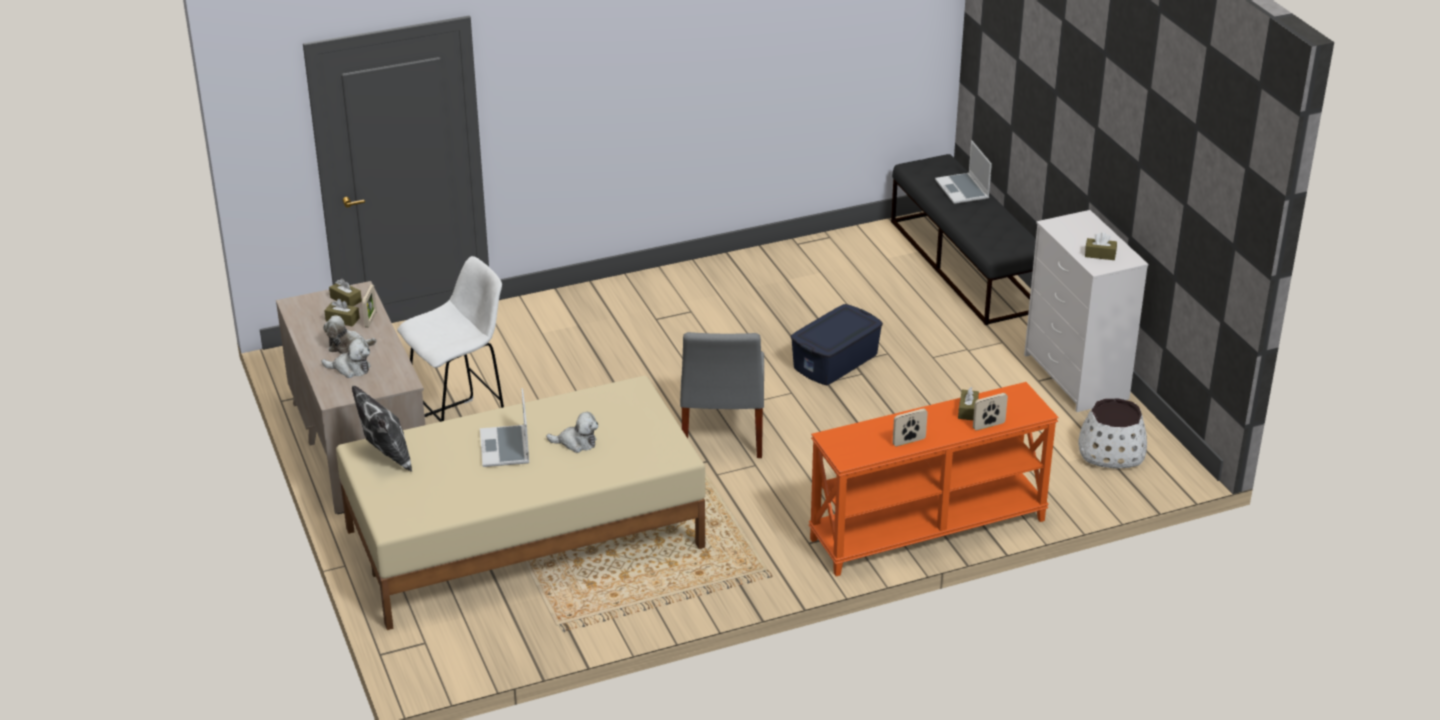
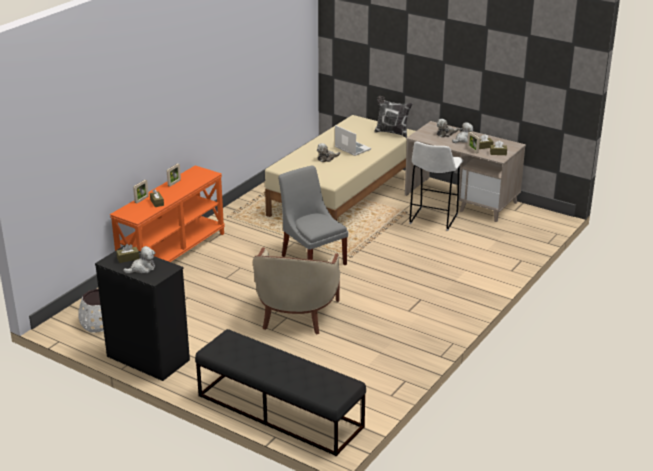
camera: 145 degrees right, 5 degrees down
blue storage box [791,304,883,385] -> beige armchair [253,248,340,335]
laptop [935,140,992,204] -> none
white dresser [1024,210,1148,412] -> black dresser [95,245,190,381]
none -> plush toy [123,246,155,274]

